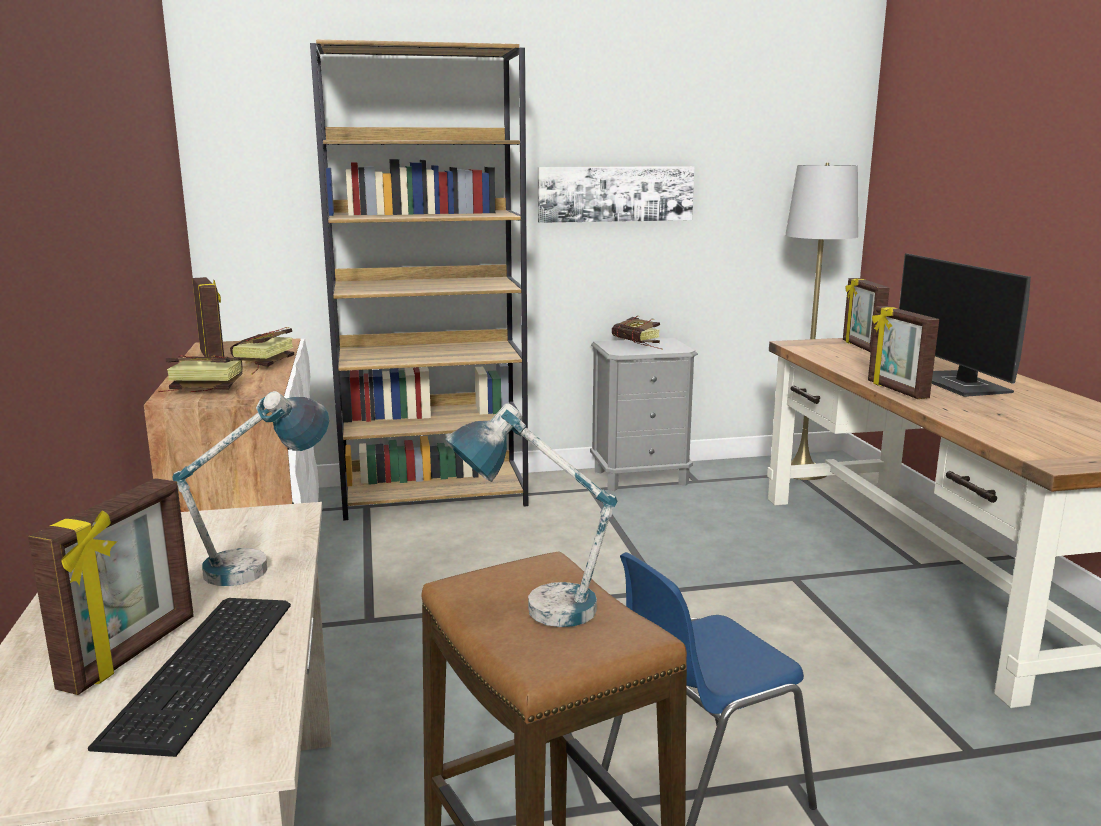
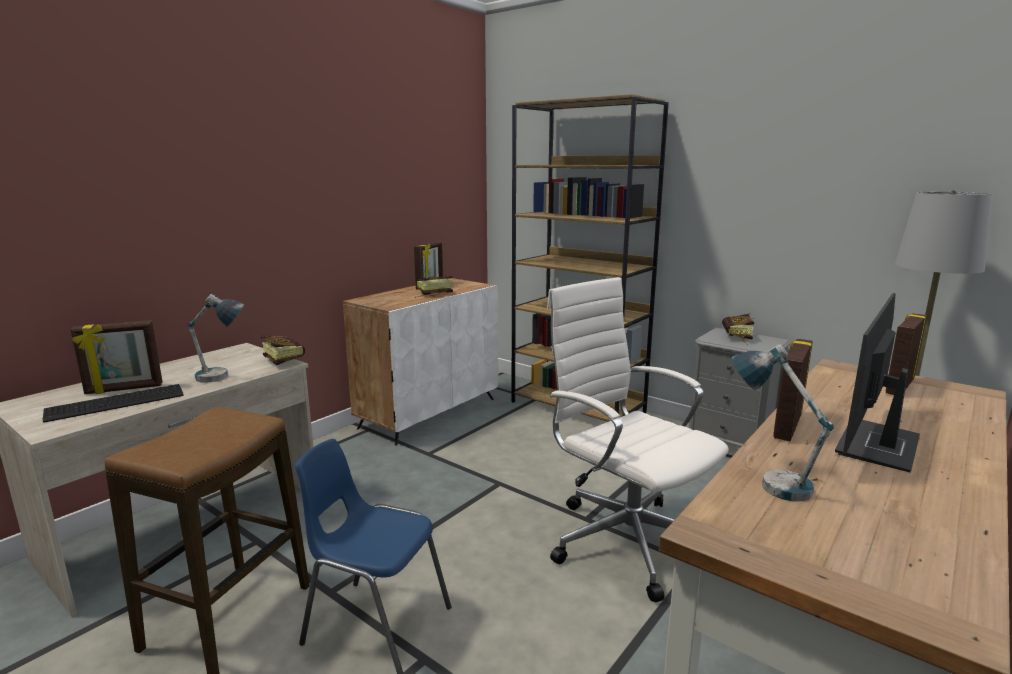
camera: 50 degrees right, 0 degrees up
book [159,355,242,393] -> book moved to [261,336,305,366]
table lamp [445,403,617,627] -> table lamp moved to [732,344,834,501]
picture [538,166,694,223] -> none
none -> white office chair [547,277,729,602]

